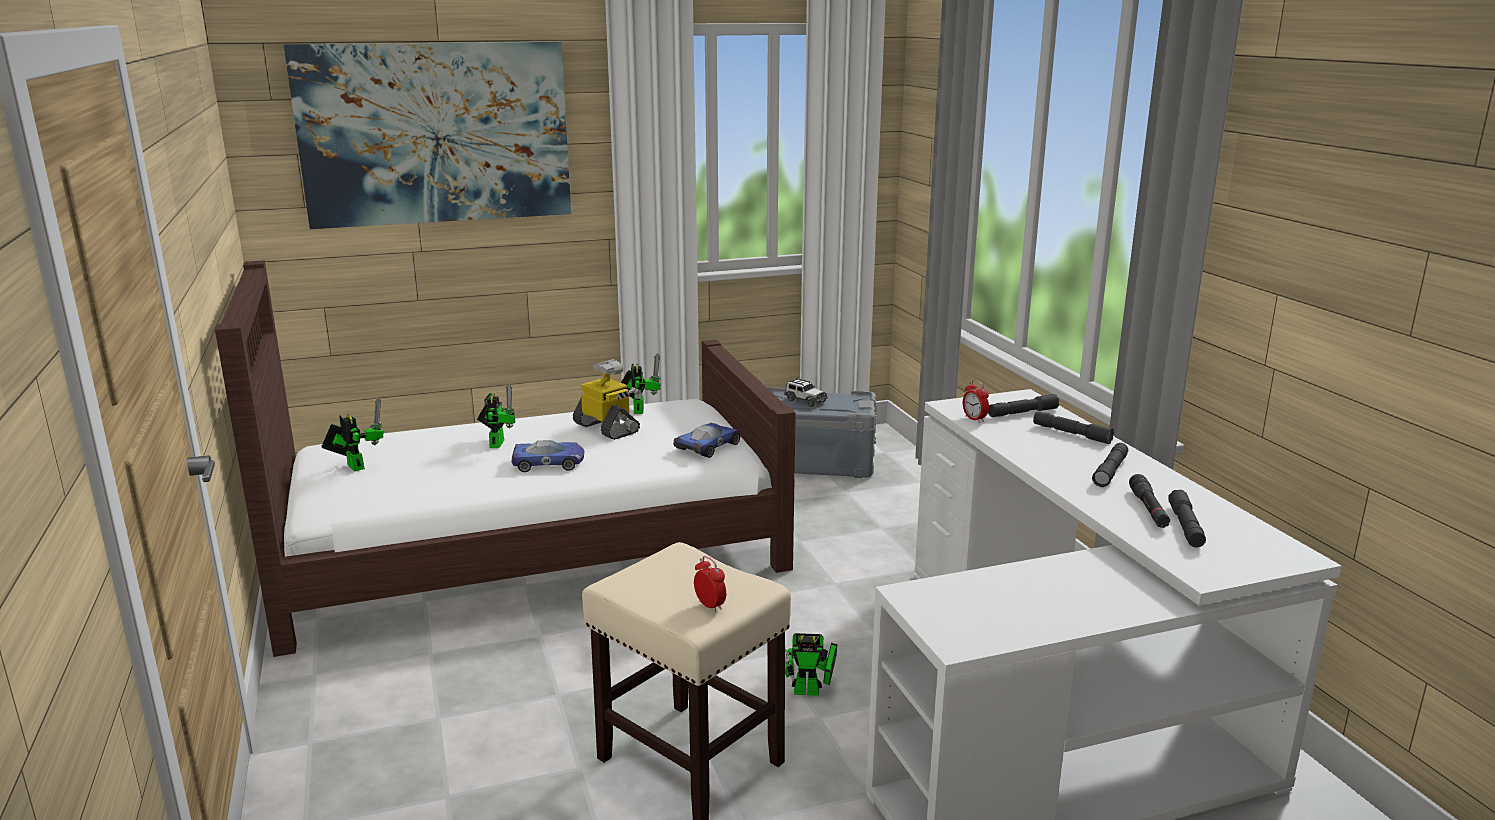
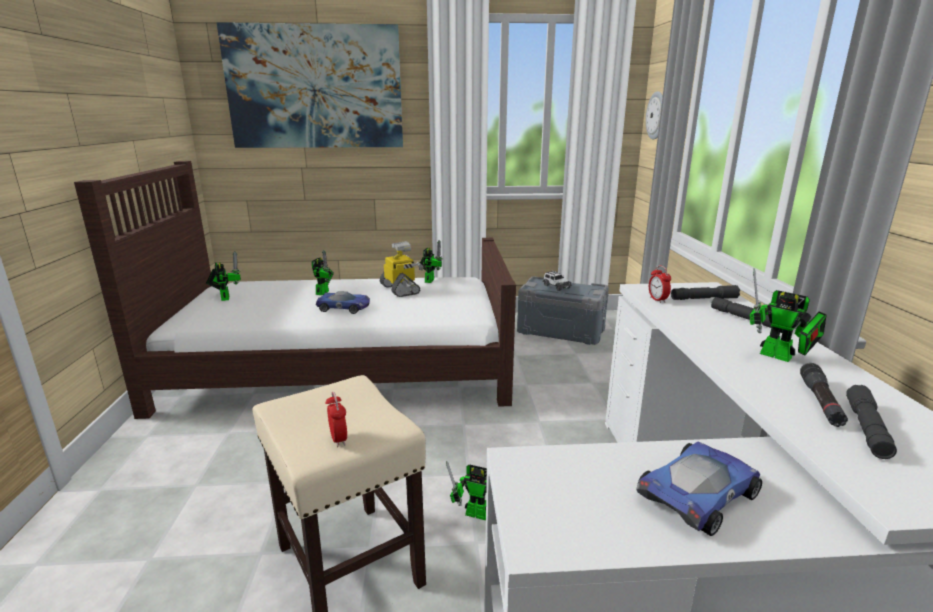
camera: 15 degrees right, 0 degrees up
toy car [673,423,740,458] -> toy car moved to [636,441,762,536]
grey flashlight [1092,443,1128,487] -> toy robot [749,268,827,362]
none -> wall clock [646,91,663,140]

